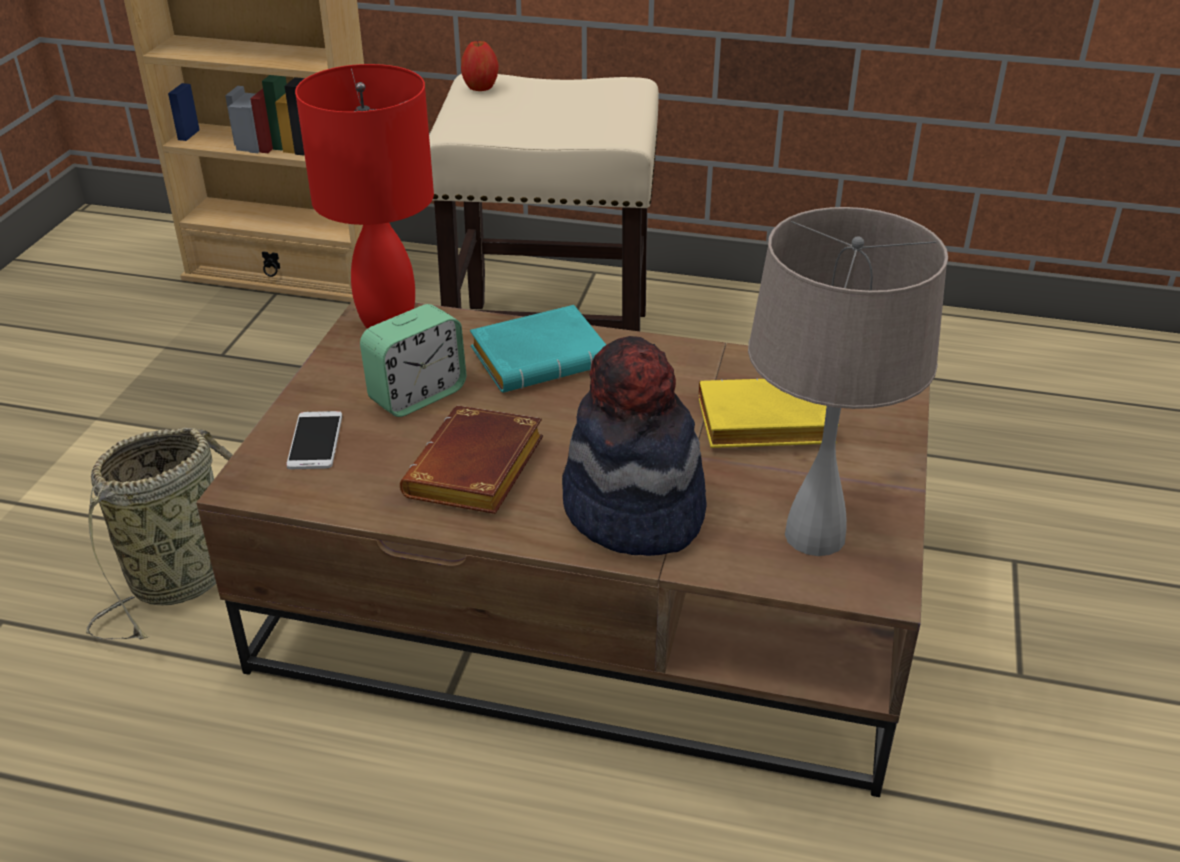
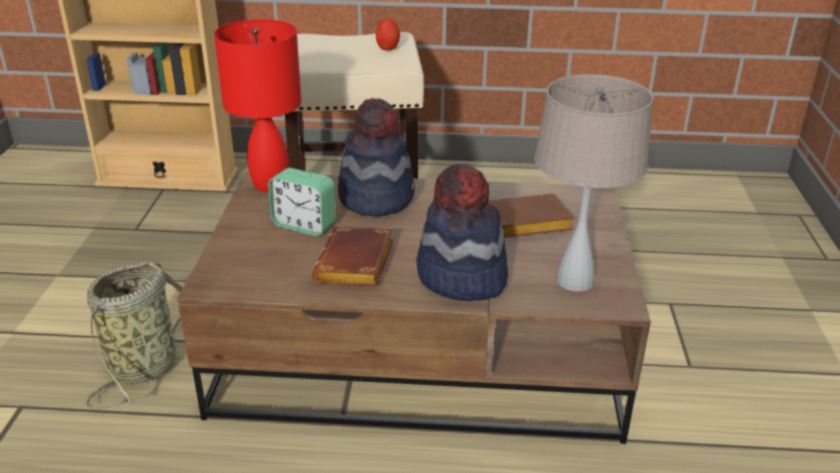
camera: 10 degrees left, 5 degrees down
phone [286,411,342,469] -> none
alarm clock [360,304,466,417] -> alarm clock turned 75 degrees clockwise [268,168,335,236]
apple [461,40,499,91] -> apple moved to [376,18,400,50]
turquoise book [470,305,606,393] -> hat [338,98,415,217]
yellow book [699,378,839,448] -> brown book [488,194,574,238]

